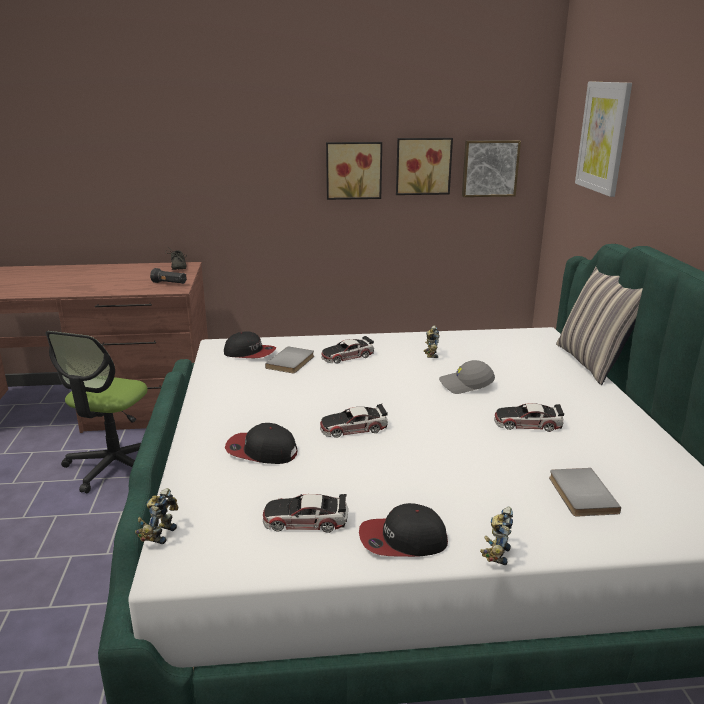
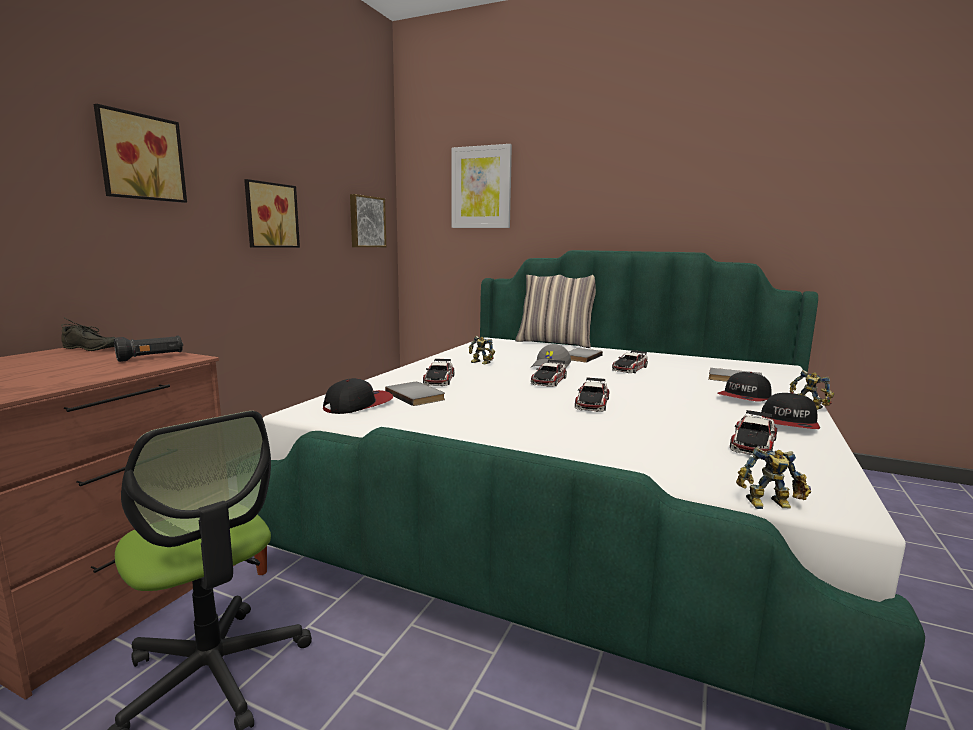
camera: 60 degrees left, 10 degrees down
toy robot [135,488,178,544] -> toy robot turned 45 degrees counterclockwise [736,447,811,509]
cap [225,423,297,464] -> cap moved to [717,372,772,401]
picture [396,138,453,195] -> picture moved to [93,104,187,203]
none -> toy car [531,359,567,387]
none -> grey book [568,348,603,363]

